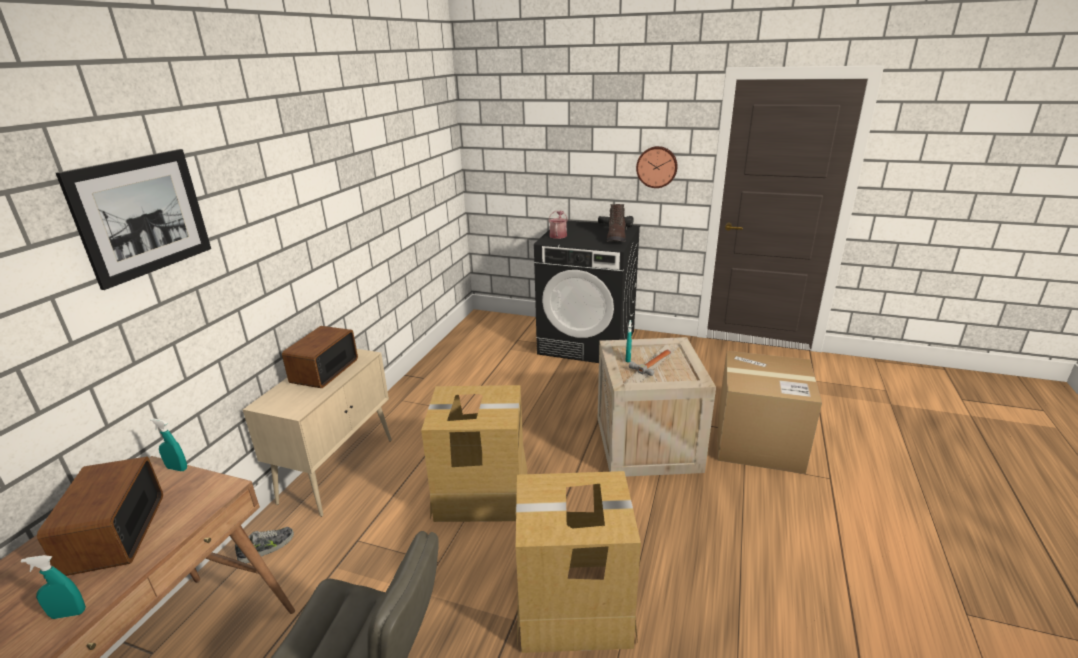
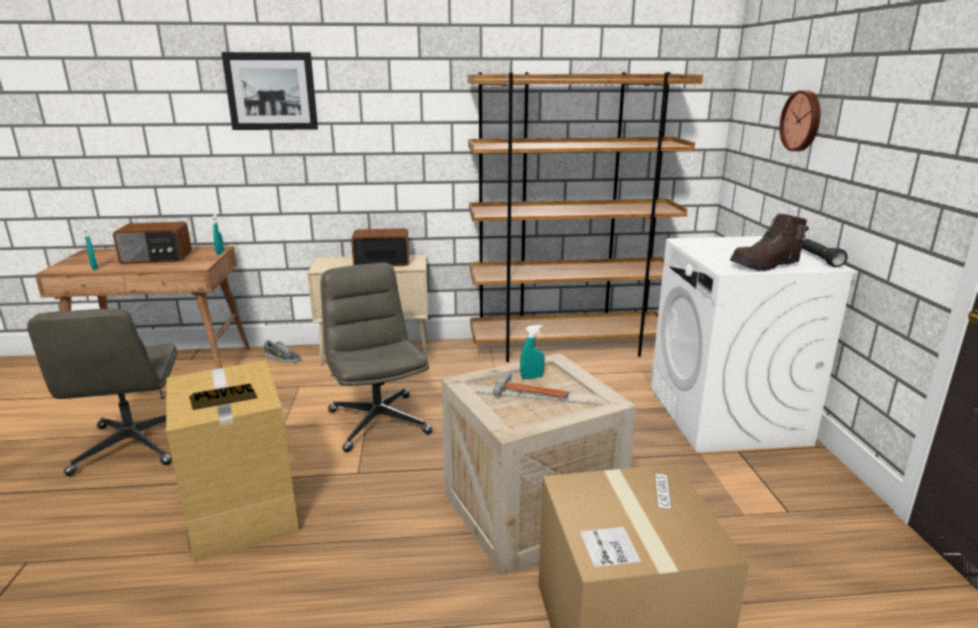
camera: 65 degrees right, 5 degrees down
radio [37,456,163,576] -> radio turned 150 degrees counterclockwise [113,222,192,264]
cardboard box [421,385,527,522] -> grey office chair [320,263,432,452]
black washing machine [534,221,640,363] -> white washing machine [651,236,858,452]
watering can [548,211,568,239] -> none
wall clock [636,146,678,188] -> wall clock moved to [780,90,820,151]
none -> brown bookcase [467,72,703,362]

